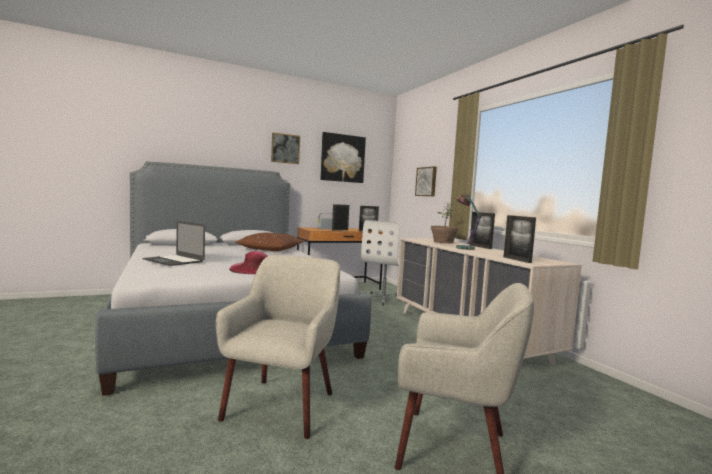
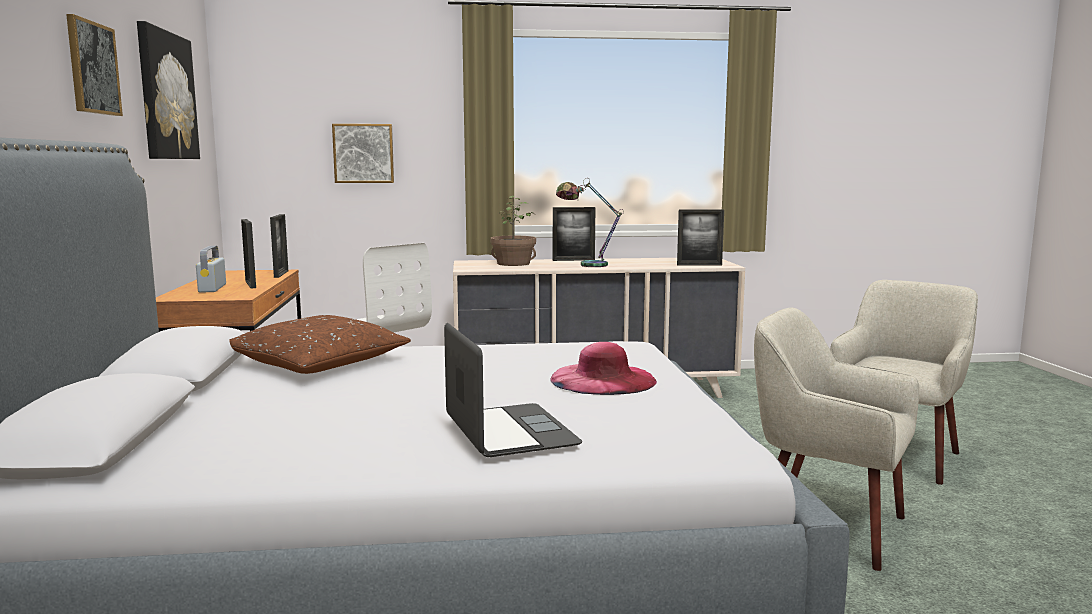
camera: 70 degrees left, 5 degrees up
laptop [142,221,205,266] -> laptop turned 75 degrees counterclockwise [444,323,582,457]

